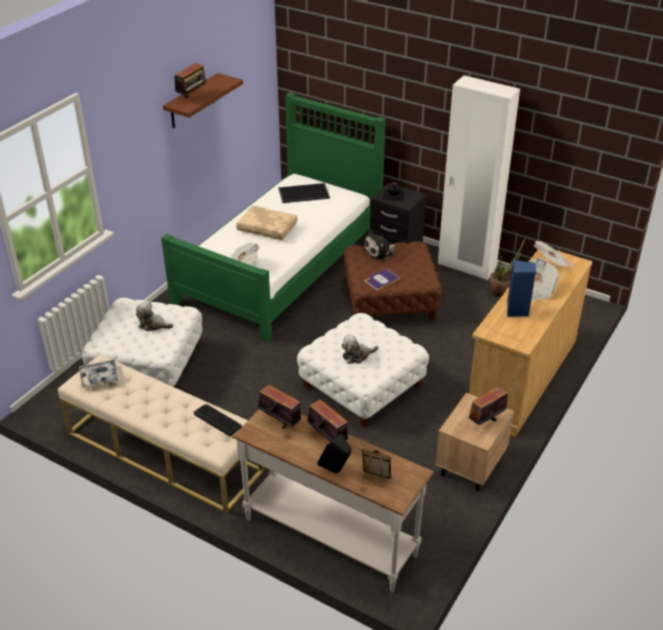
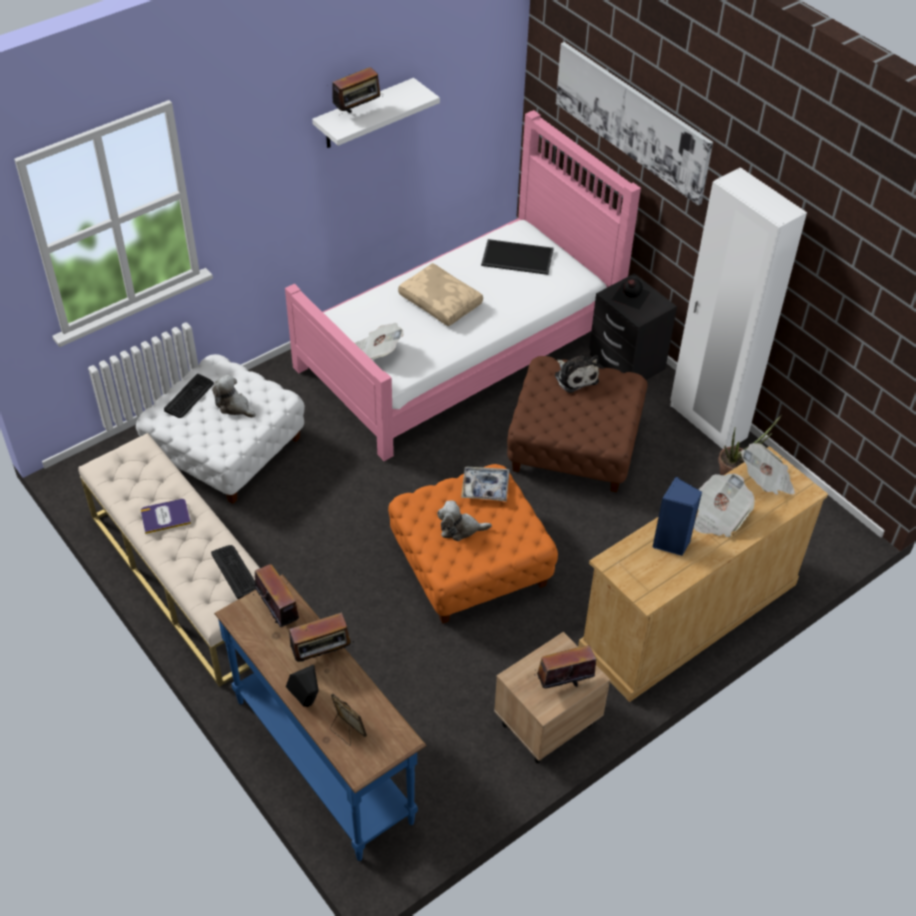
camera: 20 degrees right, 10 degrees up
tray [79,359,118,387] -> tray moved to [461,466,510,502]
green bed [161,93,386,342] -> pink bed [285,110,641,461]
brown shelf [163,73,243,128] -> white shelf [312,78,440,148]
white console table [232,409,434,593] -> blue console table [214,574,427,861]
white ottoman [297,313,429,427] -> orange ottoman [388,464,558,624]
radio [307,400,348,442] -> radio turned 90 degrees clockwise [289,612,354,662]
plush toy [363,229,396,260] -> plush toy turned 105 degrees counterclockwise [555,355,599,393]
book [365,269,400,291] -> book moved to [141,499,191,534]
none -> keyboard [164,374,214,418]
none -> picture [556,42,713,205]

